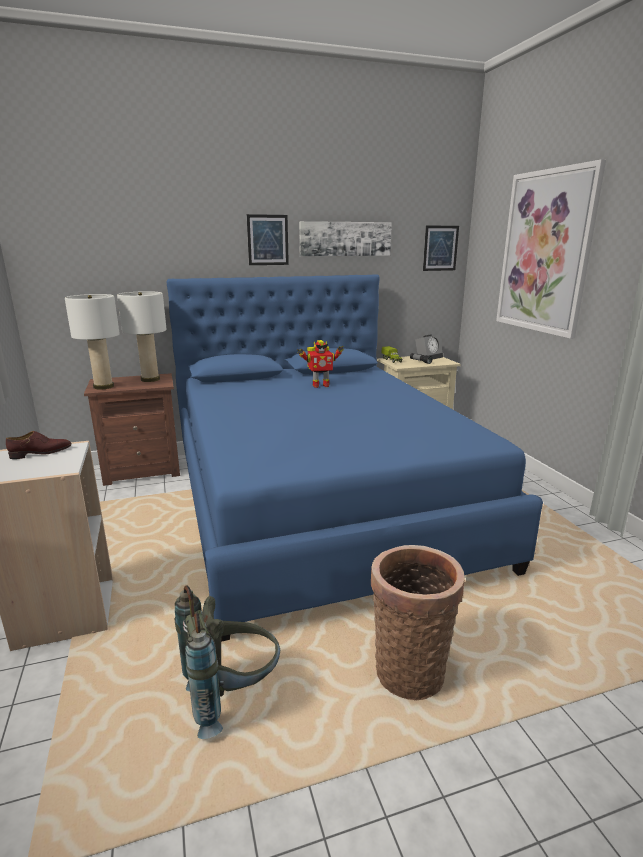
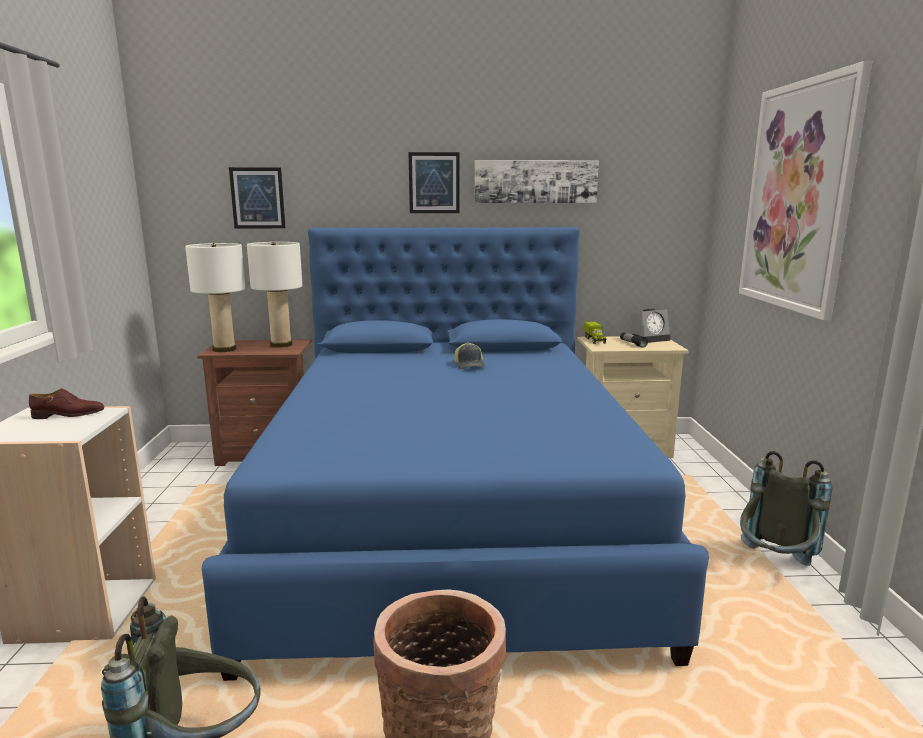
camera: 15 degrees right, 5 degrees down
toy robot [297,340,344,388] -> cap [454,342,485,369]
picture [423,225,459,271] -> picture moved to [229,167,285,228]
none -> grey backpack [740,451,833,566]

